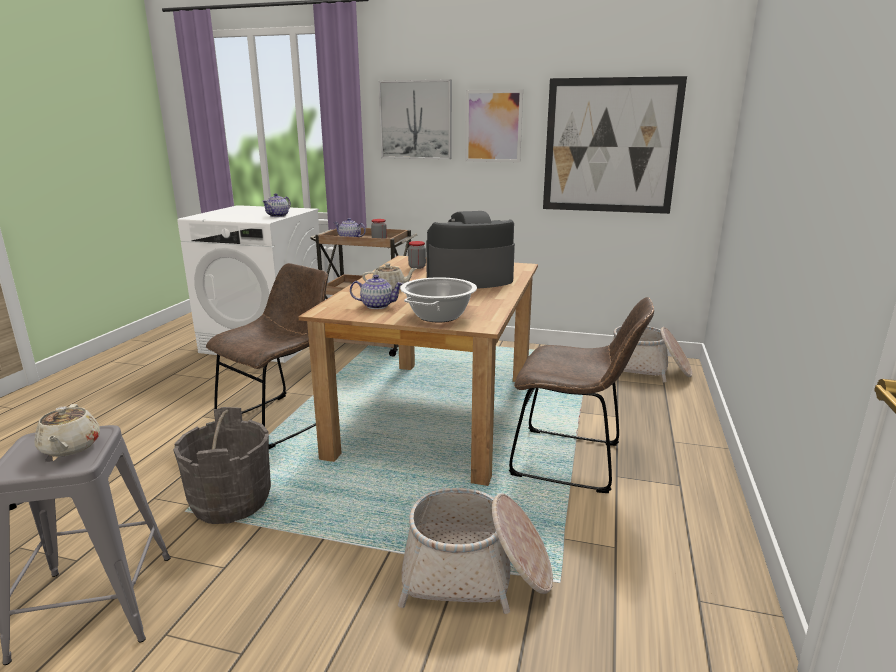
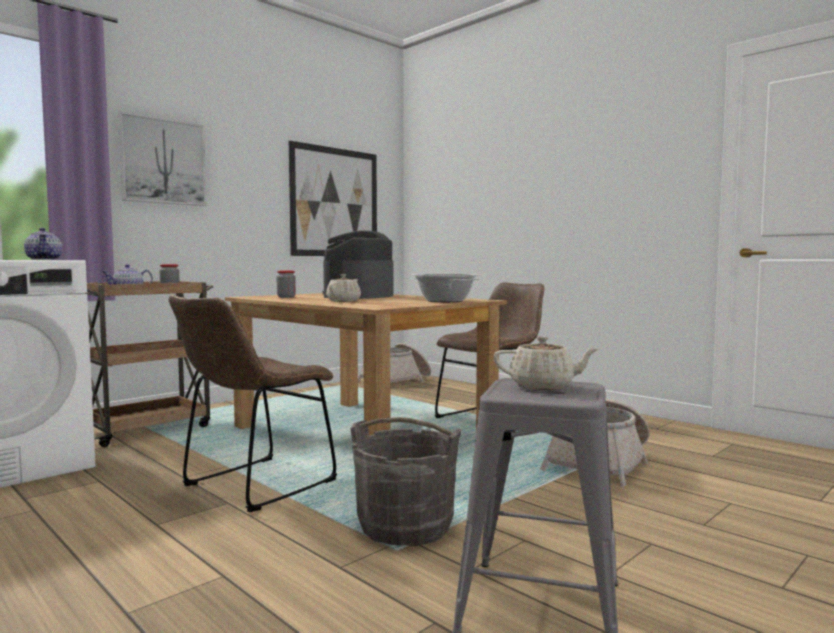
camera: 60 degrees left, 15 degrees down
brown chair [206,263,328,449] -> brown chair turned 120 degrees counterclockwise [169,295,337,512]
teapot [350,275,404,309] -> none
picture [465,89,523,162] -> none

